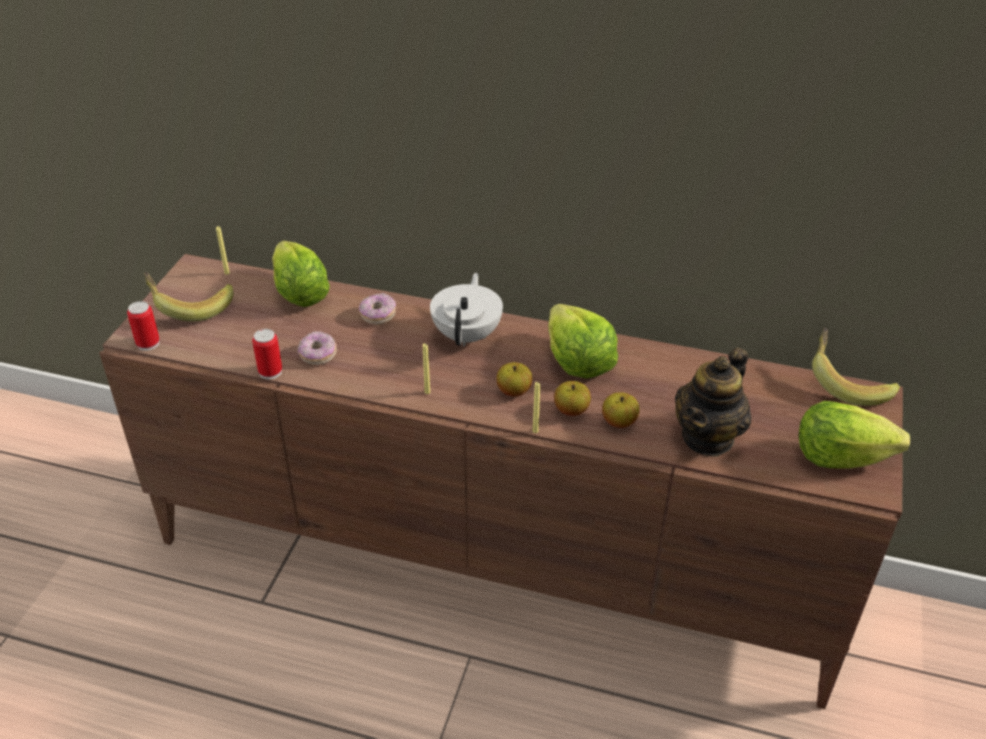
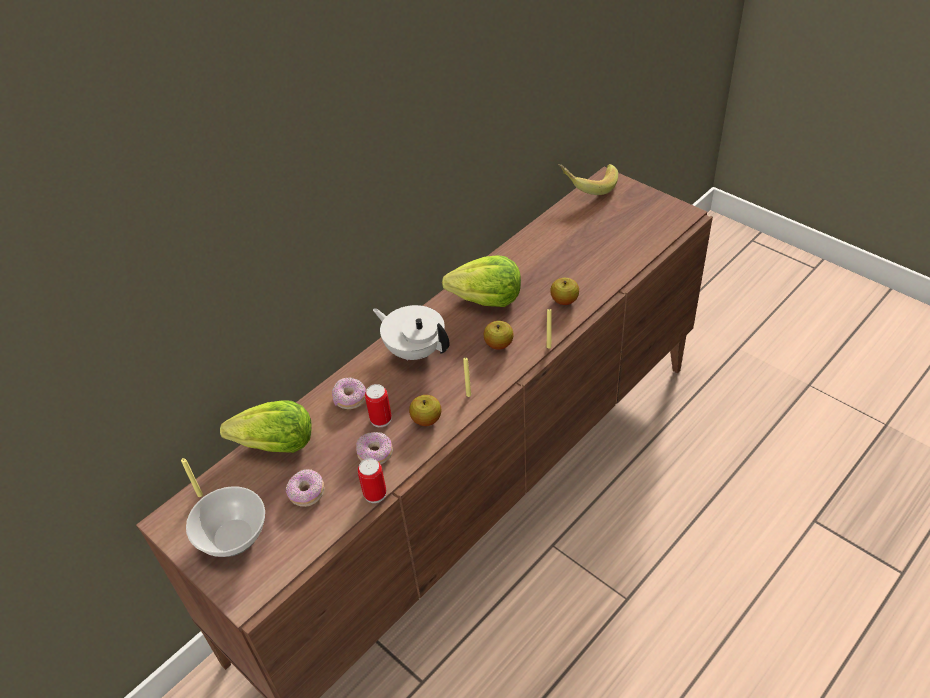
camera: 60 degrees left, 5 degrees up
can [127,301,160,351] -> can moved to [365,384,392,427]
banana [144,272,233,321] -> bowl [186,486,265,557]
apple [554,381,591,416] -> apple moved to [409,395,441,426]
teapot [675,347,751,457] -> none
lettuce [799,401,910,469] -> none
none -> donut [286,469,324,507]

